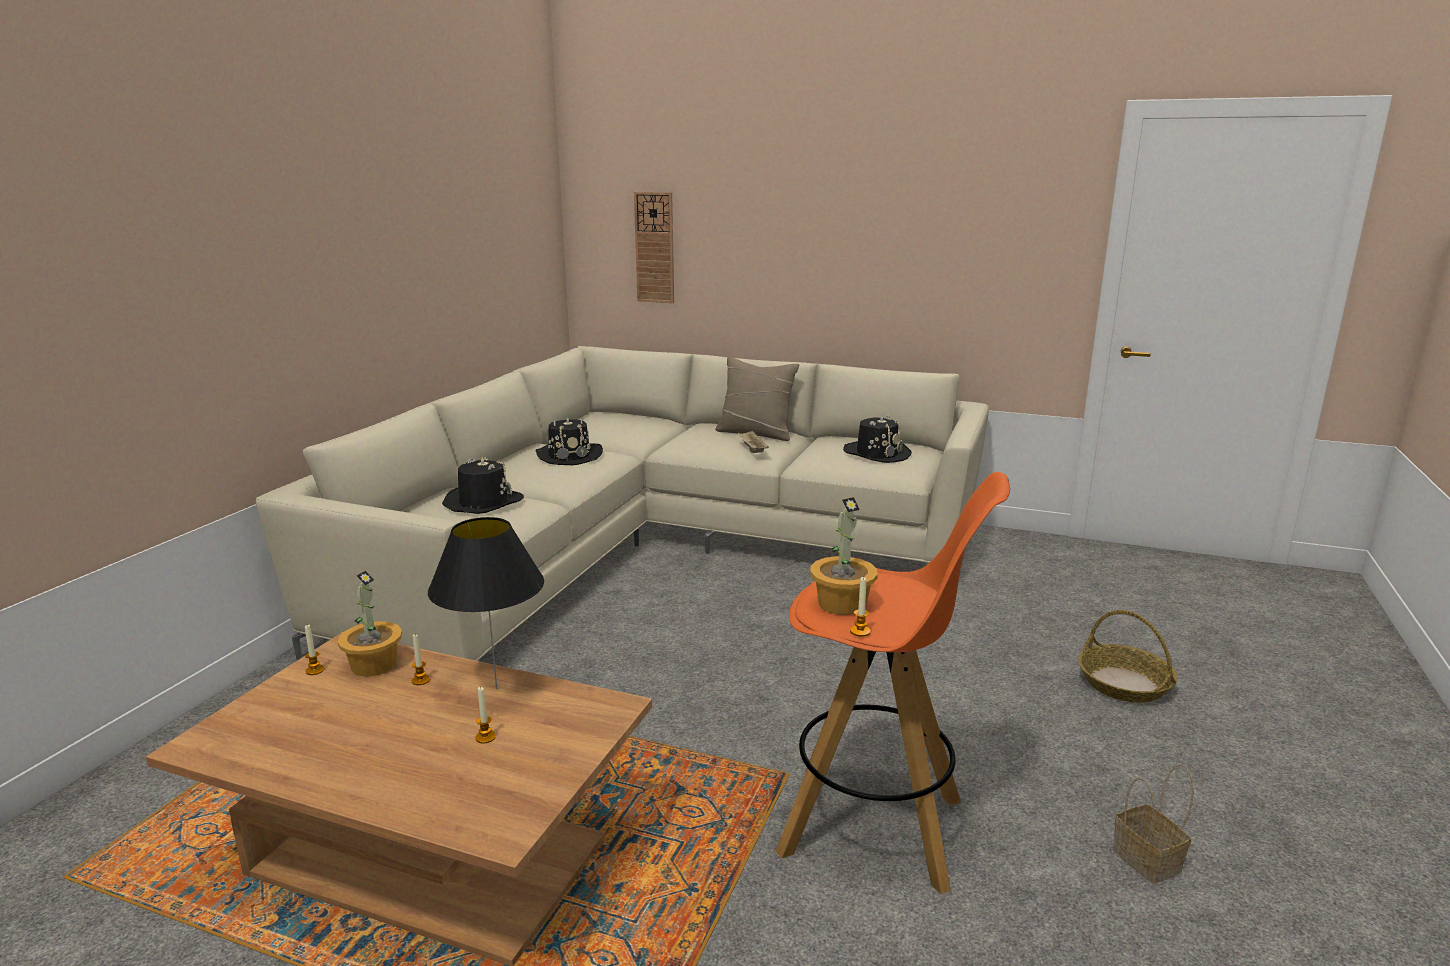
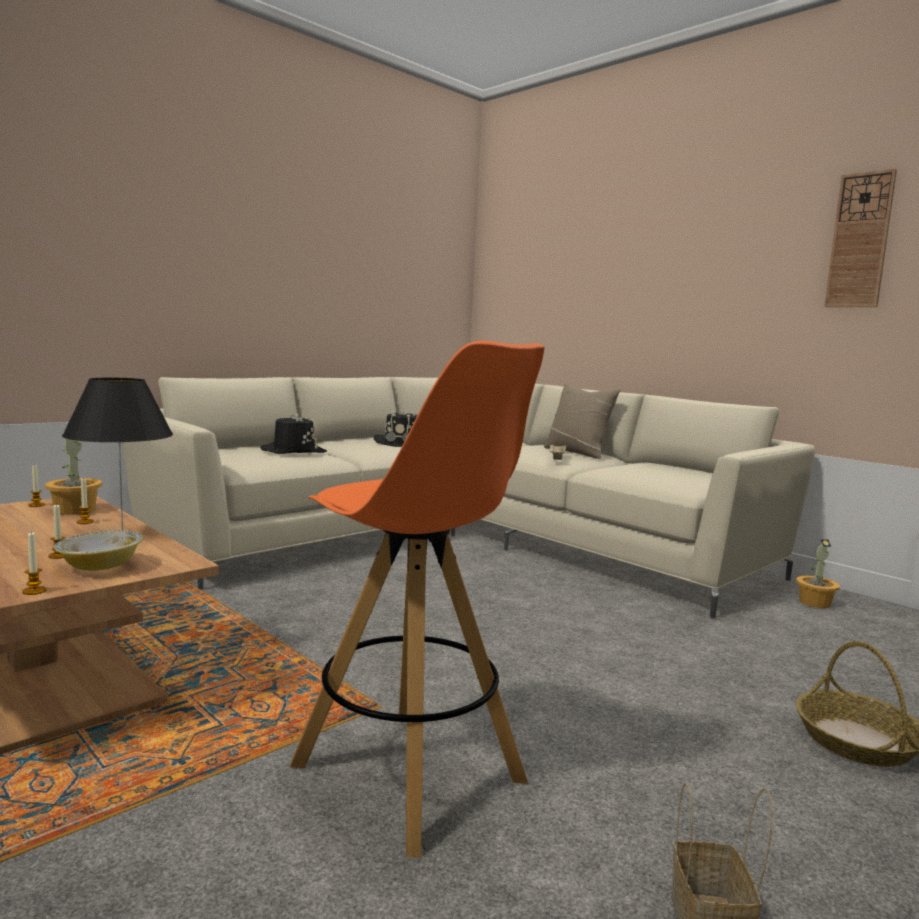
camera: 25 degrees right, 10 degrees down
wall clock [634,192,674,303] -> wall clock moved to [824,168,897,307]
potted plant [810,497,878,615] -> potted plant moved to [796,539,840,608]
black hat [843,416,912,463] -> none
candle [850,576,871,637] -> candle moved to [22,532,47,595]
none -> bowl [54,530,143,571]

